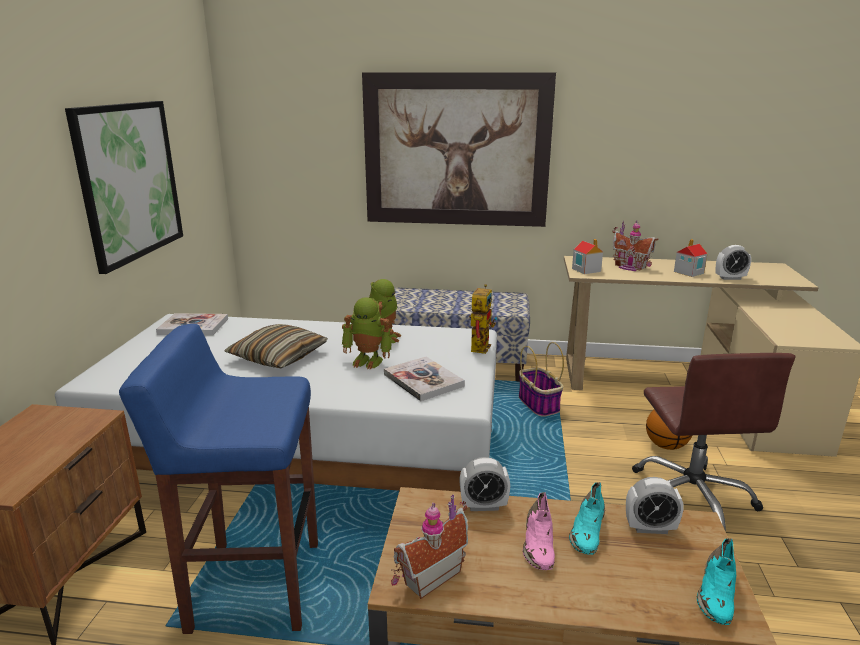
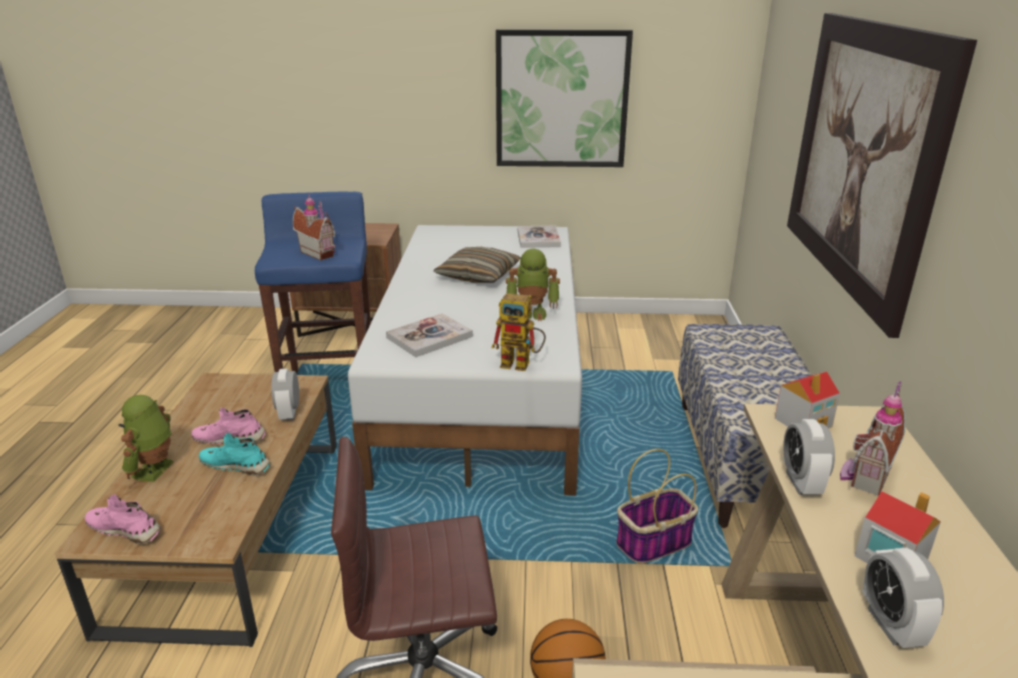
camera: 85 degrees right, 5 degrees up
toy robot [342,297,394,370] -> toy robot moved to [118,395,174,482]
toy house [391,494,468,599] -> toy house moved to [293,195,335,260]
alarm clock [626,477,684,534] -> alarm clock moved to [783,419,835,495]
turquoise shoe [697,538,736,625] -> pink shoe [85,494,161,545]

